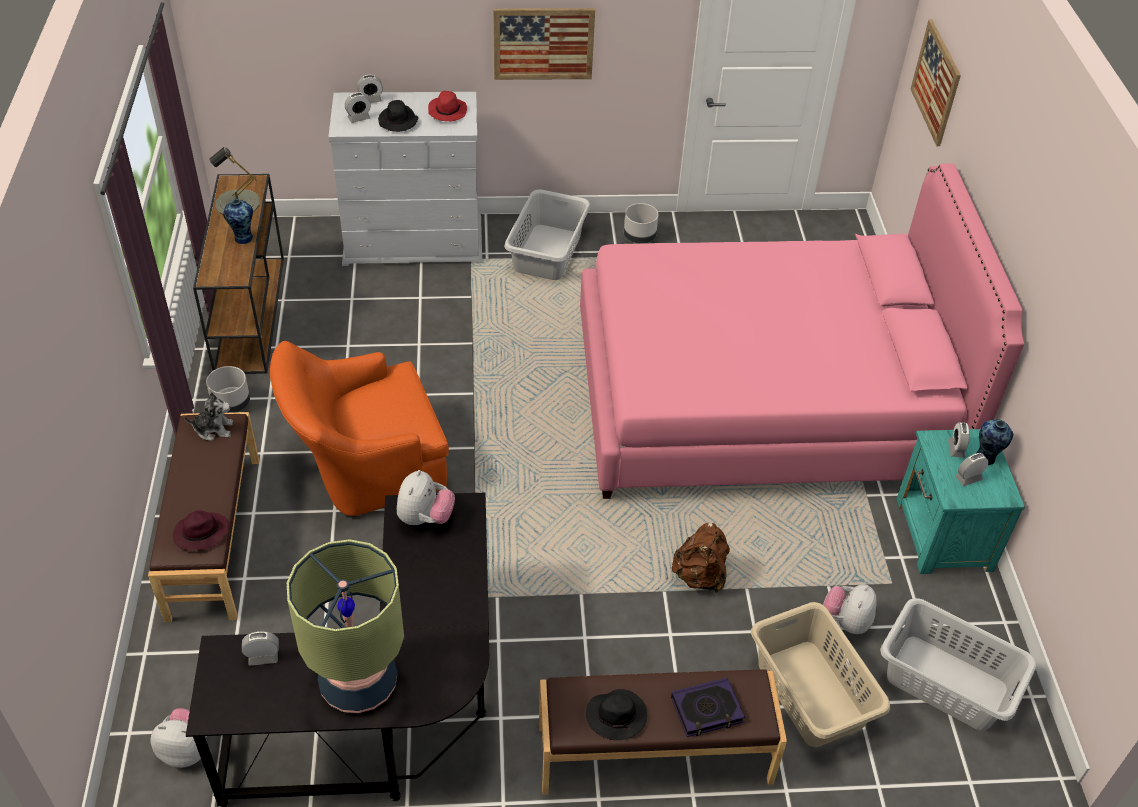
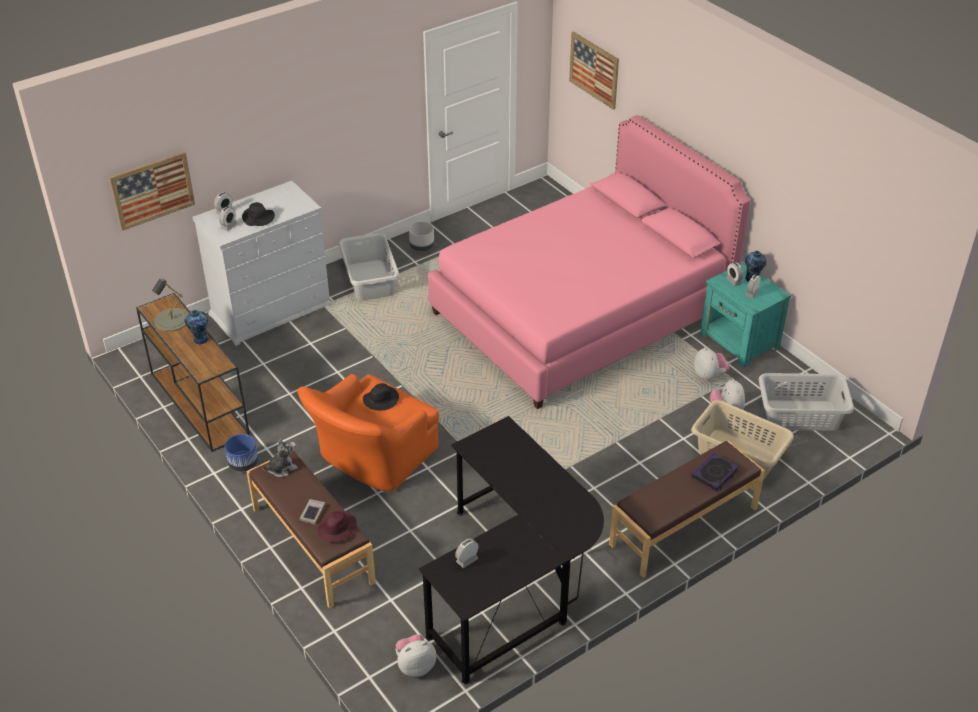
camera: 30 degrees left, 5 degrees down
grey planter [206,366,250,413] -> blue planter [225,434,258,472]
table lamp [287,539,404,713] -> none
plush toy [397,470,455,525] -> plush toy moved to [694,347,729,381]
red hat [428,91,467,121] -> none
picture [493,8,595,80] -> picture moved to [109,151,195,231]
black hat [586,689,647,741] -> black hat moved to [363,383,399,410]
brown backpack [672,523,730,593] -> none
none -> book [300,499,325,525]

